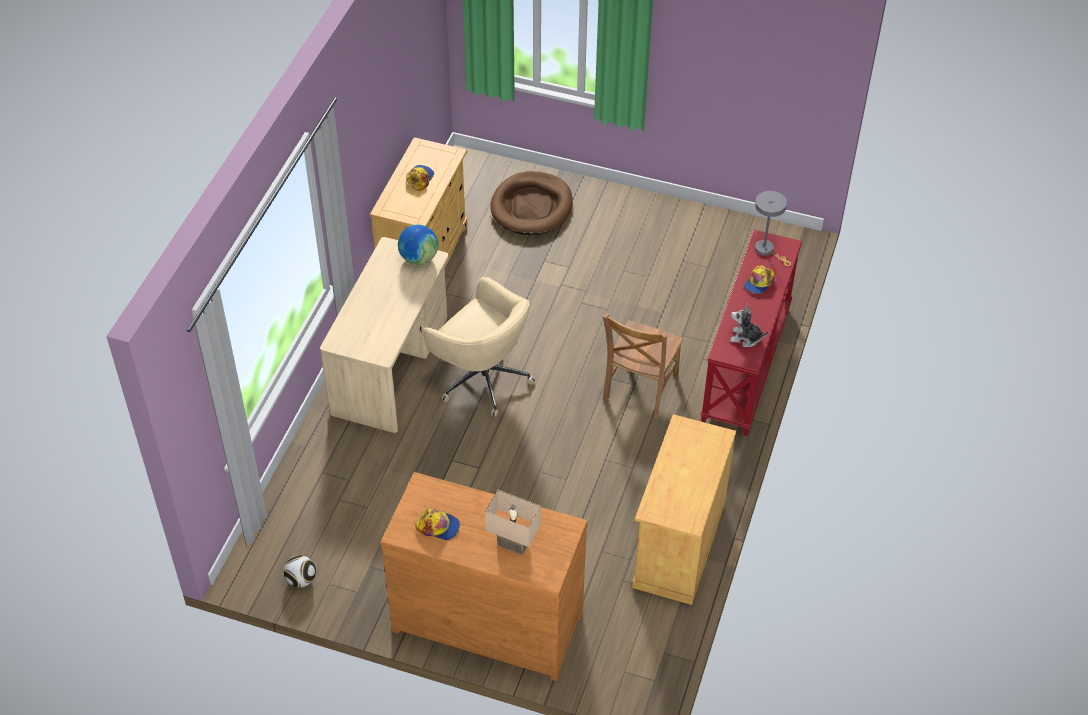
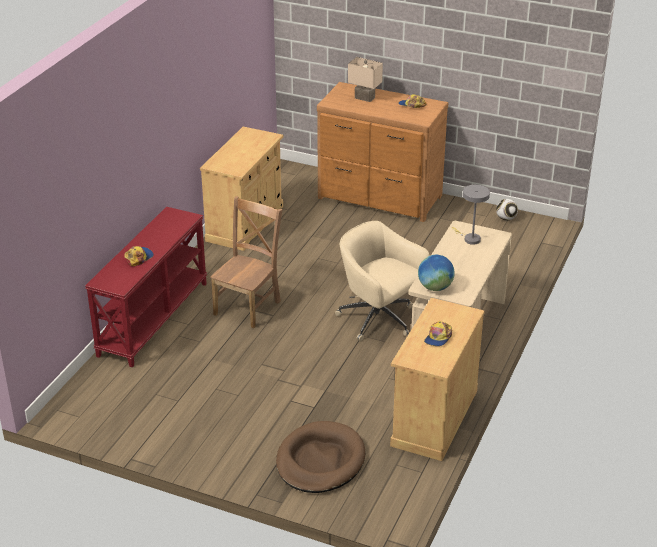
camera: 175 degrees left, 15 degrees down
plush toy [730,304,769,347] -> none
grey table lamp [755,191,791,266] -> grey table lamp moved to [451,185,490,245]

